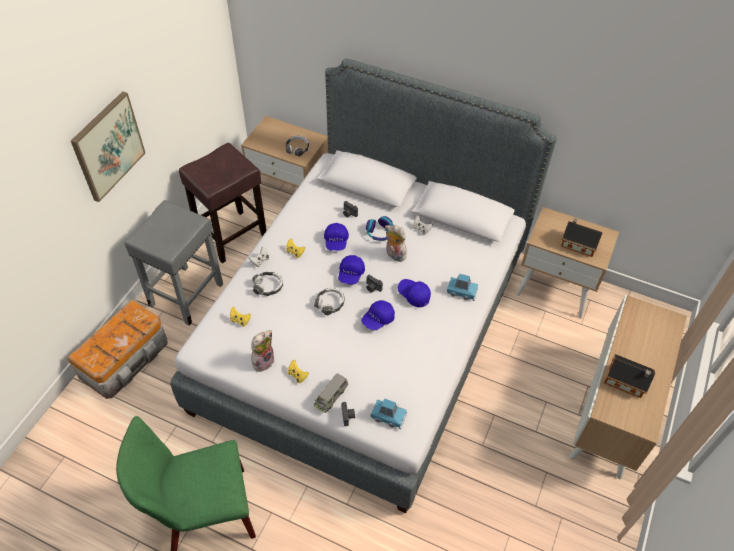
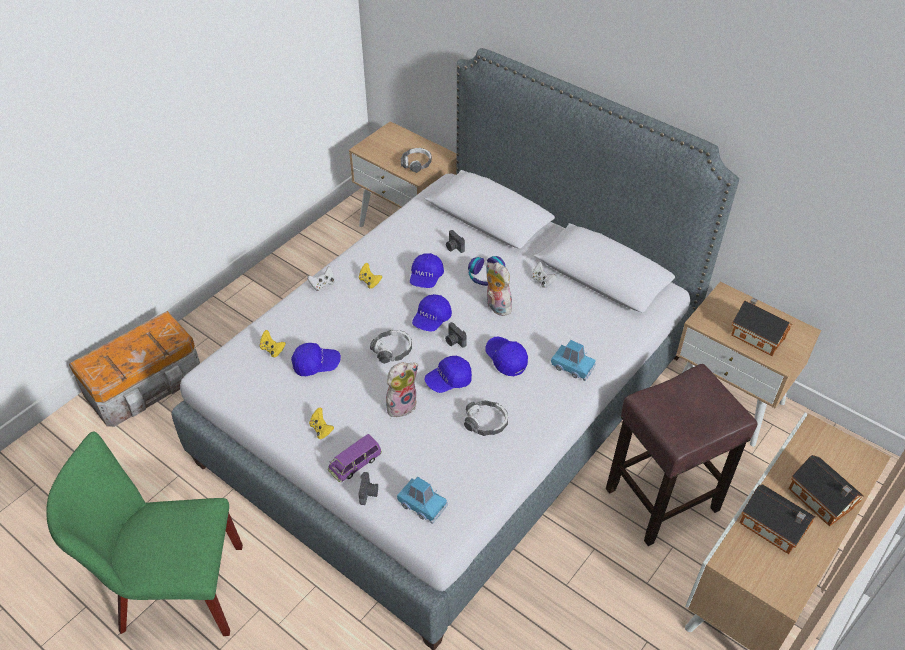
camera: 15 degrees right, 5 degrees down
picture [71,91,145,202] -> none
grey stool [124,200,223,326] -> none
brown stool [179,143,267,263] -> brown stool moved to [606,364,758,546]
plush toy [251,330,275,372] -> plush toy moved to [386,362,418,419]
headphones [252,272,283,296] -> headphones moved to [464,400,508,436]
grey toy car [314,373,348,413] -> purple toy car [328,434,382,482]
none -> blue cap [291,343,341,376]
none -> toy house [788,455,865,526]

